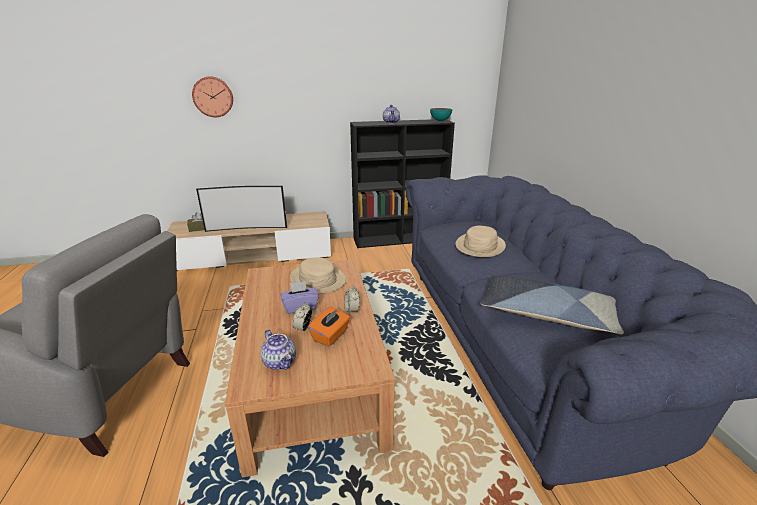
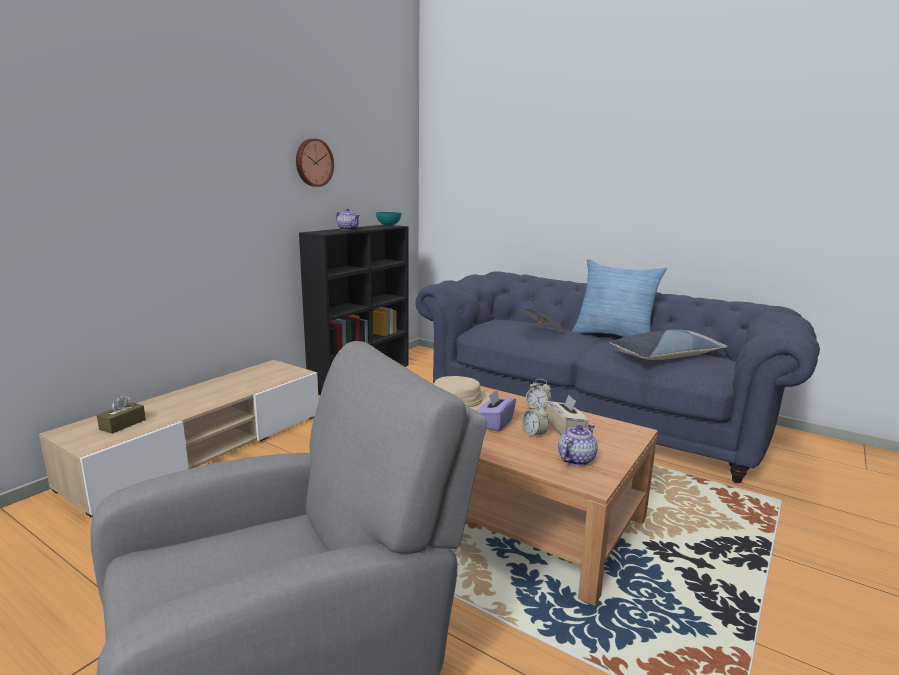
camera: 45 degrees left, 10 degrees down
wall clock [192,77,233,117] -> wall clock moved to [296,138,334,187]
television [196,186,287,232] -> none
teapot [260,329,296,370] -> teapot turned 60 degrees counterclockwise [558,424,598,466]
orange tissue box [308,306,350,347] -> beige tissue box [546,395,589,435]
beige hat [456,226,506,257] -> newspaper [518,309,564,330]
none -> pillow [572,259,667,337]

